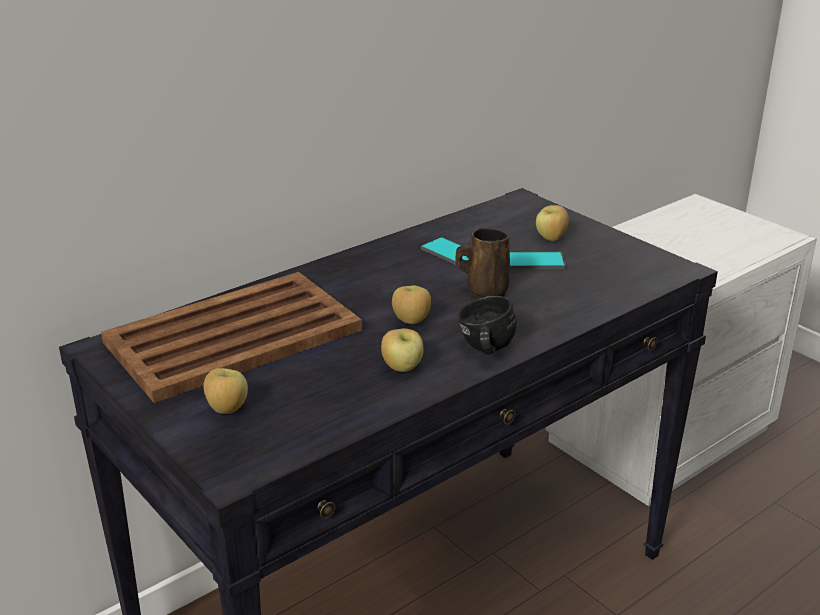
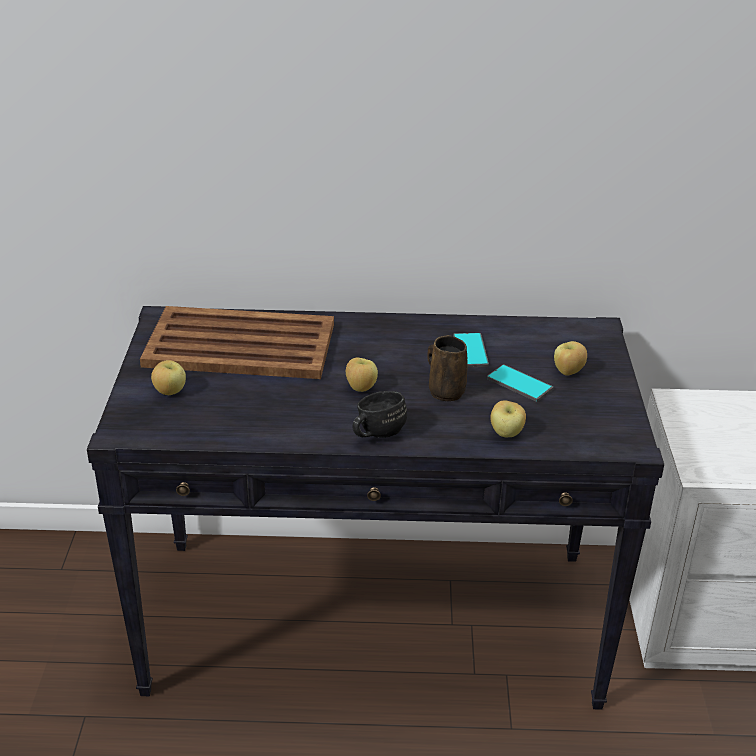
camera: 40 degrees right, 5 degrees up
apple [381,328,424,372] -> apple moved to [490,400,526,437]

